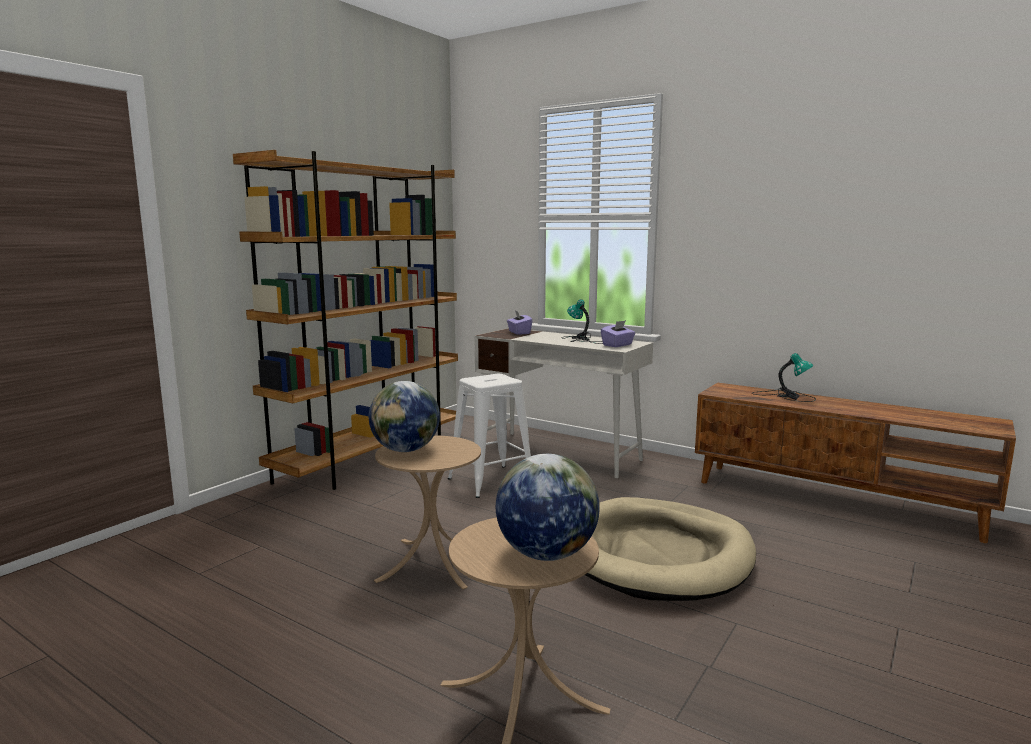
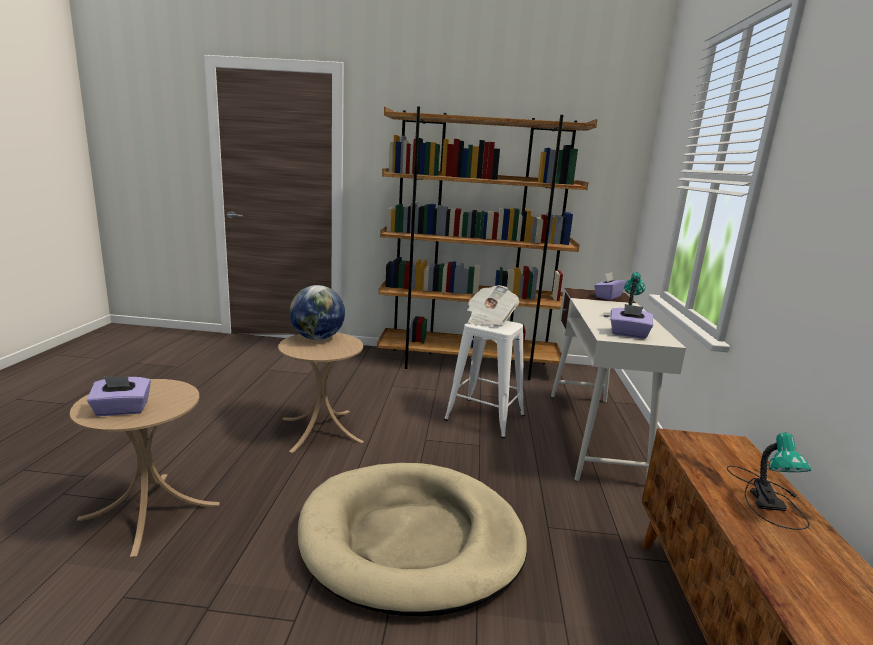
camera: 60 degrees right, 5 degrees up
globe [496,454,600,561] -> purple tissue box [87,376,151,416]
none -> newspaper [467,285,519,326]

